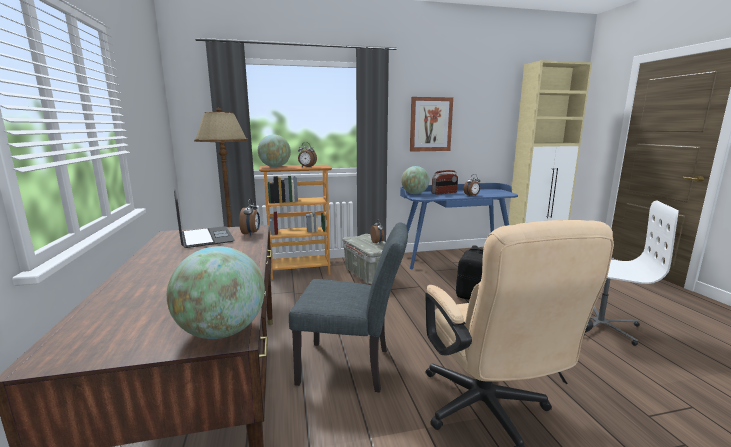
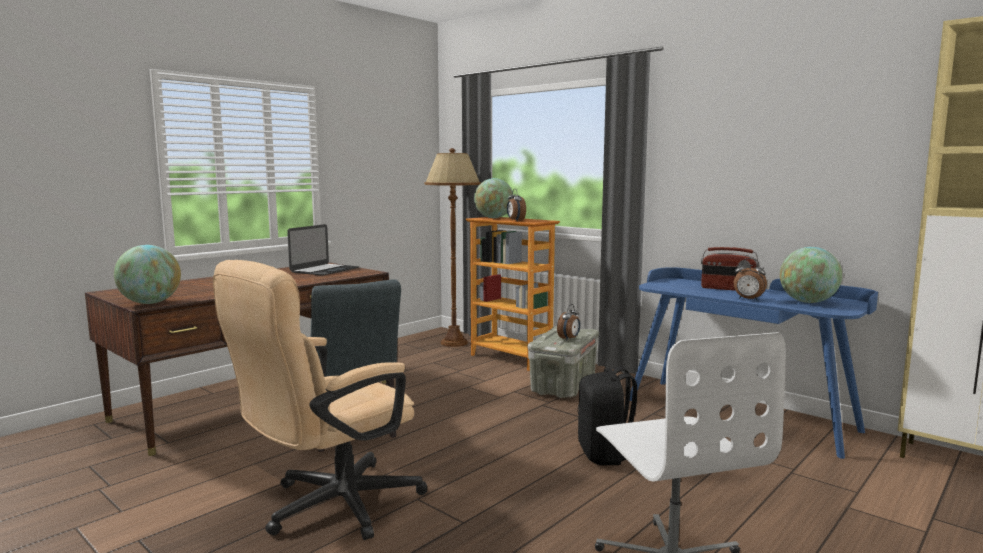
camera: 55 degrees right, 5 degrees down
alarm clock [239,199,260,236] -> none
globe [401,166,430,194] -> globe moved to [780,247,842,303]
picture [410,97,453,152] -> none

